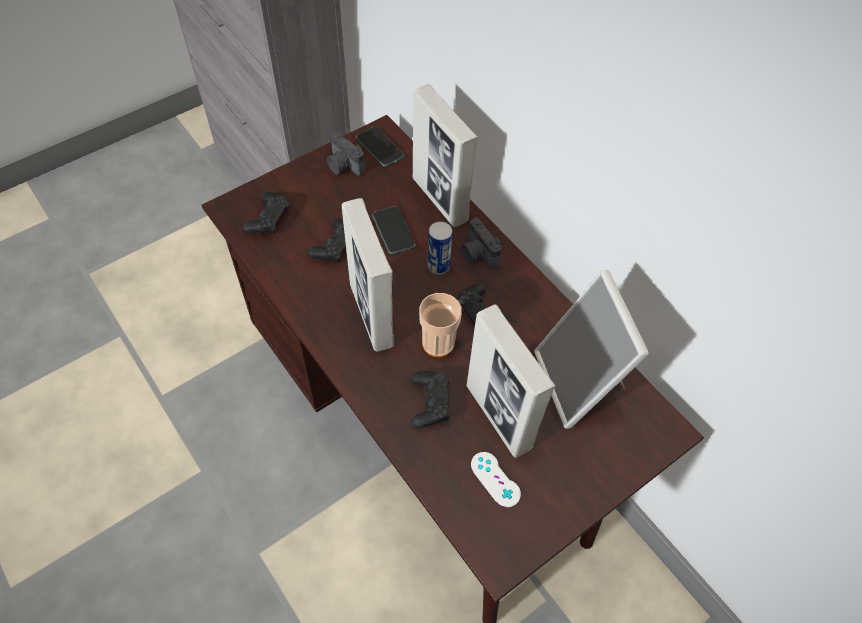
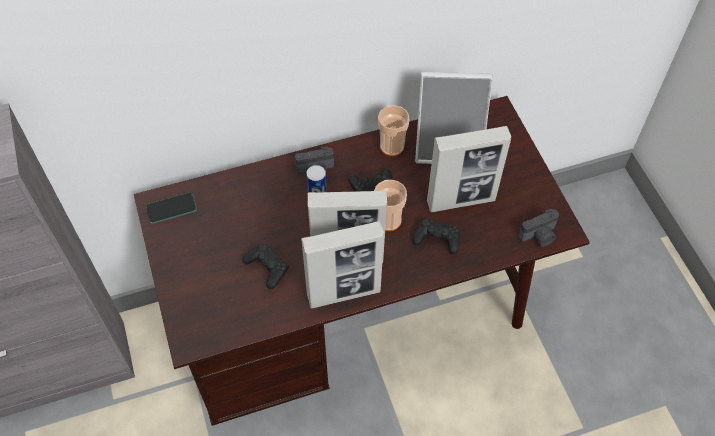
camera: 70 degrees left, 0 degrees up
black game controller [242,192,290,234] -> none
camera [327,131,365,176] -> camera moved to [518,209,559,247]
phone [372,206,415,254] -> none
picture frame [413,84,478,227] -> picture frame moved to [301,221,384,308]
white game controller [471,452,521,507] -> none
none -> cup [378,105,409,156]

